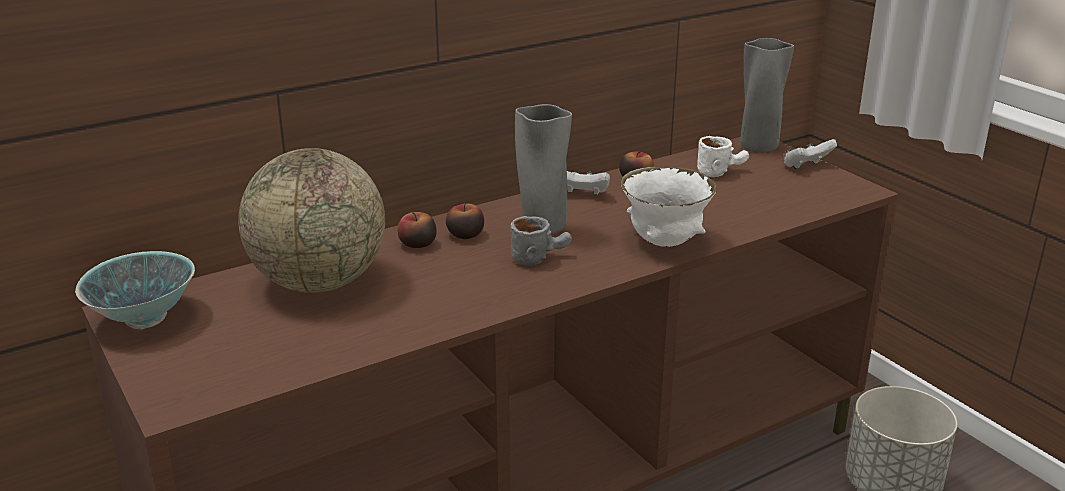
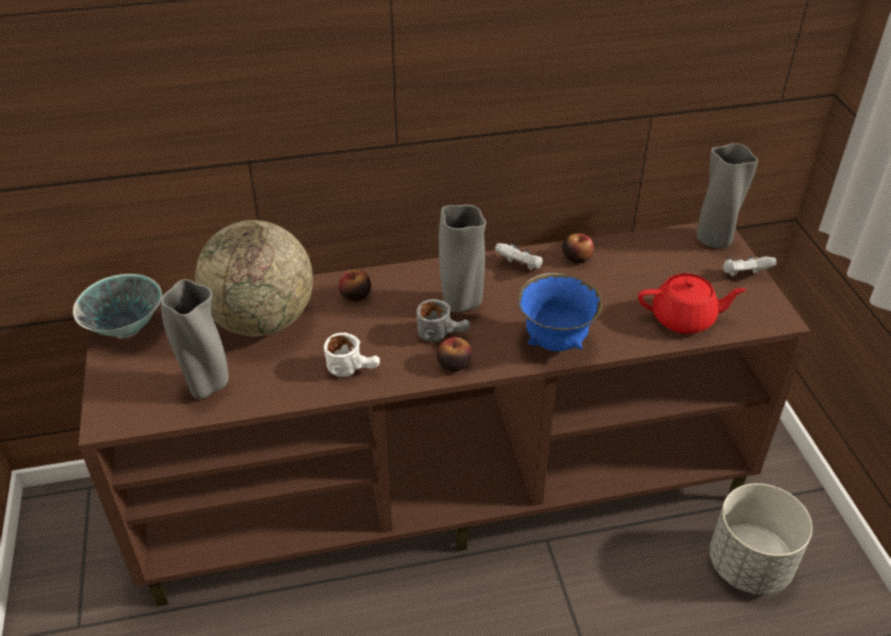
camera: 20 degrees right, 15 degrees up
apple [446,203,484,239] -> apple moved to [437,337,472,372]
white bowl [621,166,717,247] -> blue bowl [518,273,602,351]
white mug [697,136,749,177] -> white mug moved to [324,333,380,377]
none -> grey vase [161,279,229,399]
none -> red teapot [638,273,746,334]

